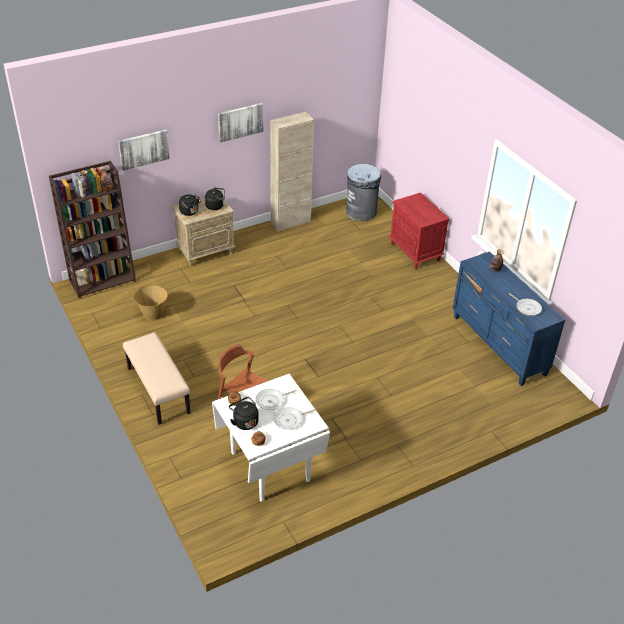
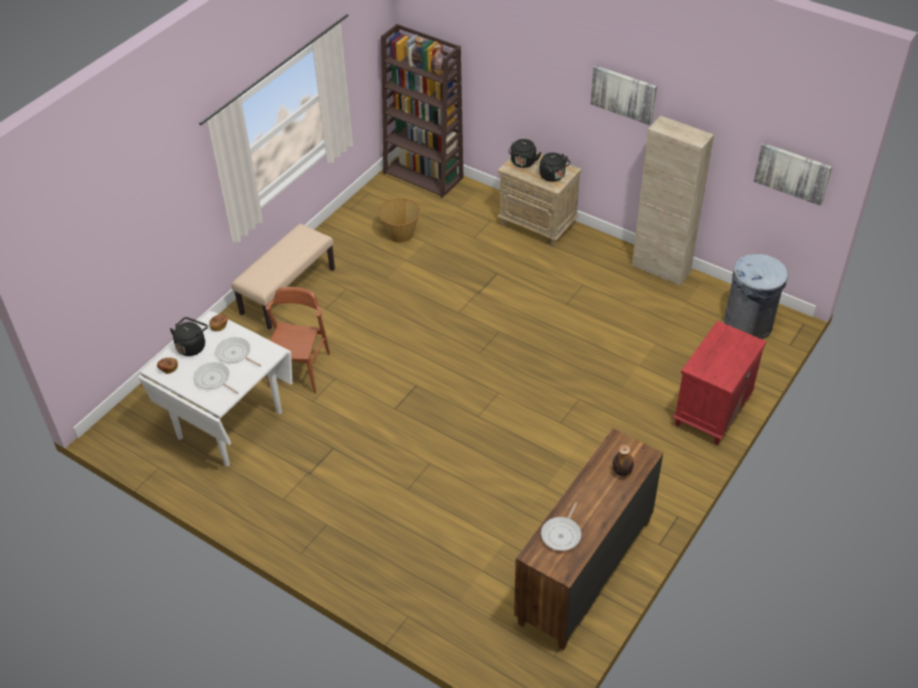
camera: 65 degrees right, 5 degrees up
picture [118,129,170,171] -> picture moved to [754,143,832,206]
blue dresser [452,252,565,386] -> brown dresser [514,429,663,650]

